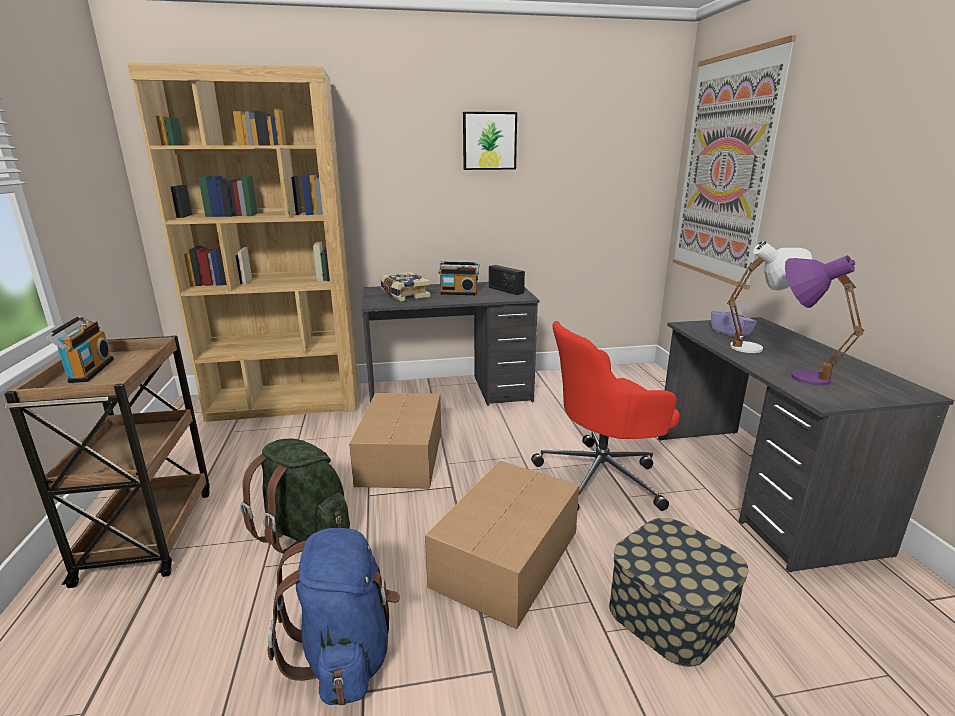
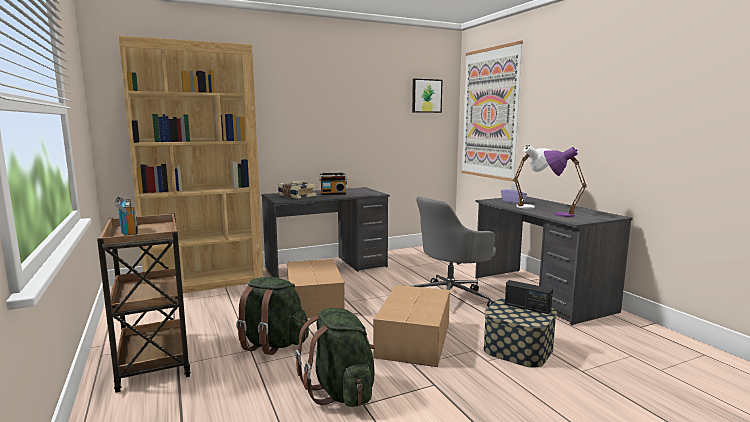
camera: 15 degrees left, 10 degrees down
blue backpack [268,528,400,705] -> green backpack [295,308,375,407]
picture [463,112,517,170] -> picture moved to [412,79,443,113]
radio [489,265,525,295] -> radio moved to [505,280,553,314]
red office chair [531,321,680,511] -> grey office chair [412,196,496,307]

